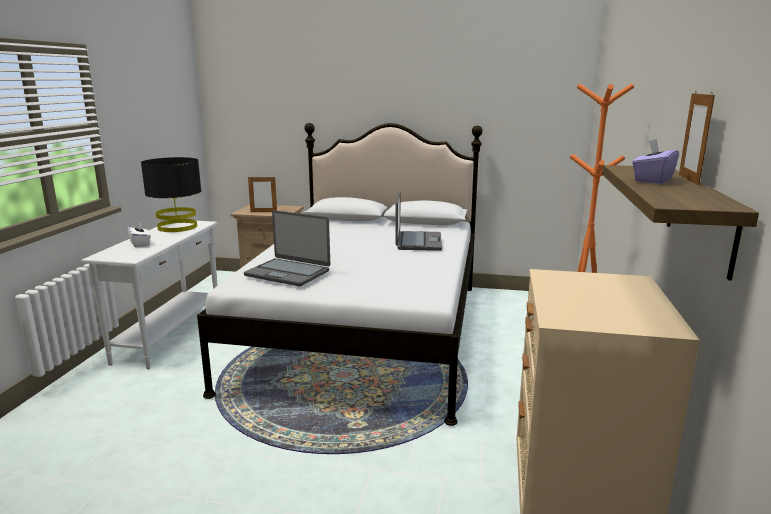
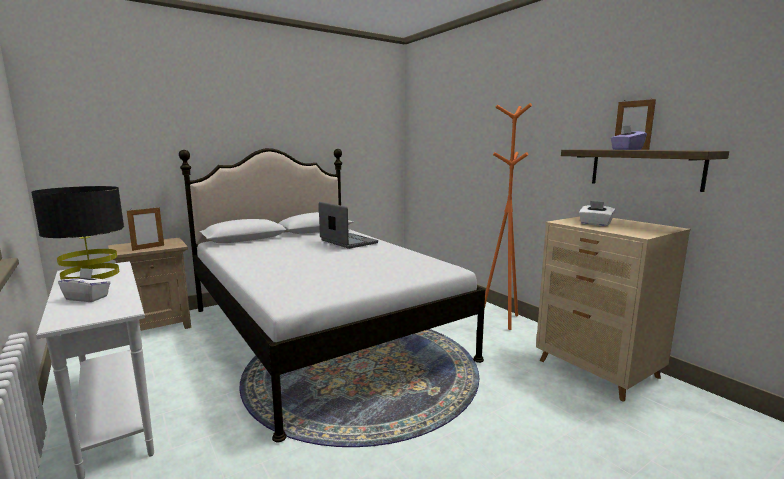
camera: 45 degrees left, 5 degrees down
laptop [244,210,330,287] -> none
none -> white tissue box [579,201,615,226]

